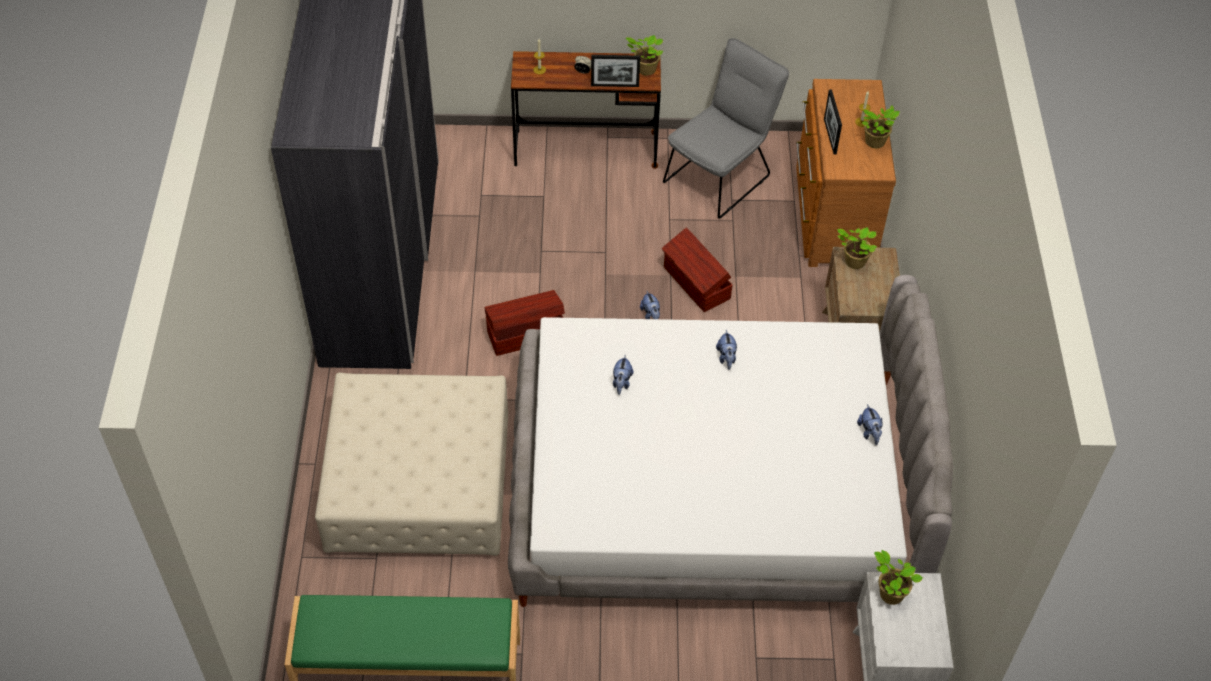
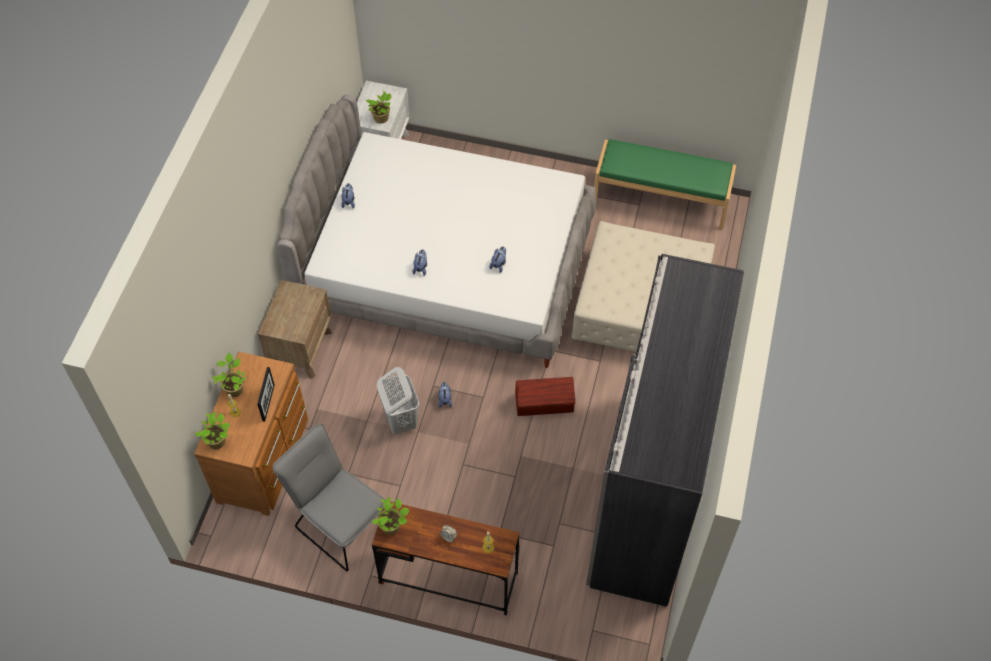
camera: 165 degrees left, 5 degrees up
picture frame [591,55,640,87] -> none
brown storage box [662,227,732,312] -> white laundry basket [377,367,419,435]
grey chair [663,38,789,219] -> grey chair turned 75 degrees clockwise [272,424,385,571]
potted plant [837,227,877,269] -> potted plant moved to [195,412,230,449]

